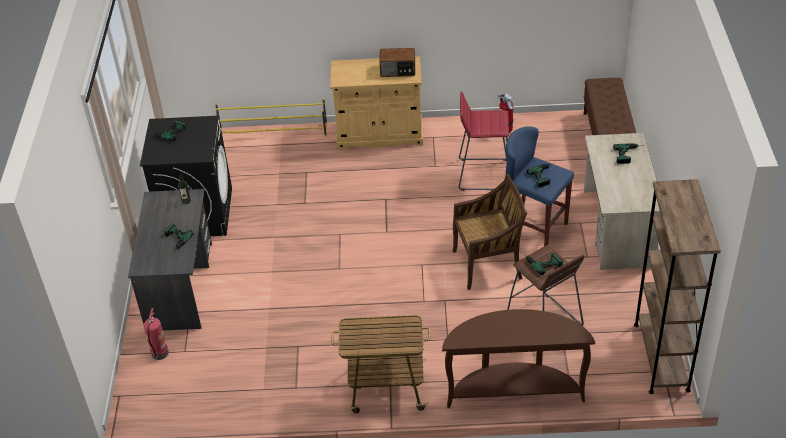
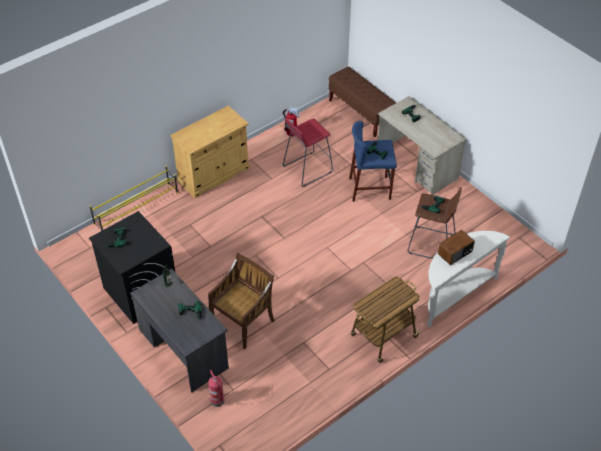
camera: 40 degrees left, 5 degrees up
radio [379,48,415,77] -> radio moved to [438,230,475,265]
brown console table [442,309,595,408] -> white console table [427,231,510,327]
brown chair [453,174,527,290] -> brown chair moved to [208,253,275,349]
brown bookcase [634,179,721,394] -> none

